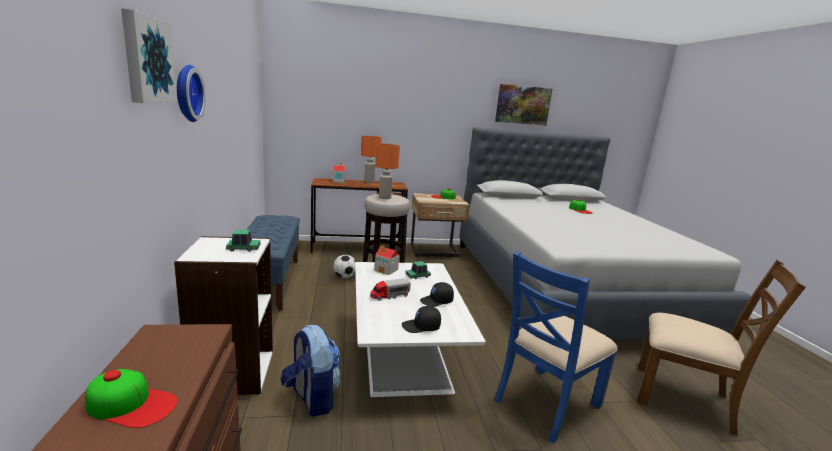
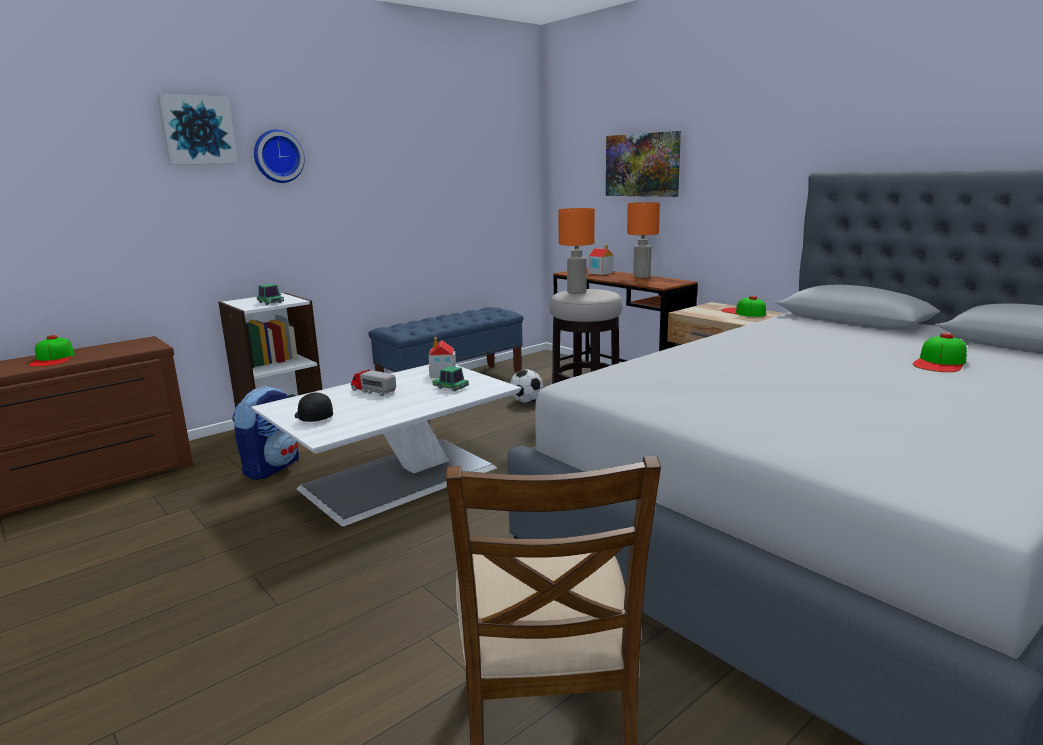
camera: 60 degrees right, 0 degrees up
black cap [420,282,454,307] -> none
blue chair [494,251,618,444] -> none
picture [495,84,552,126] -> picture moved to [606,131,681,197]

